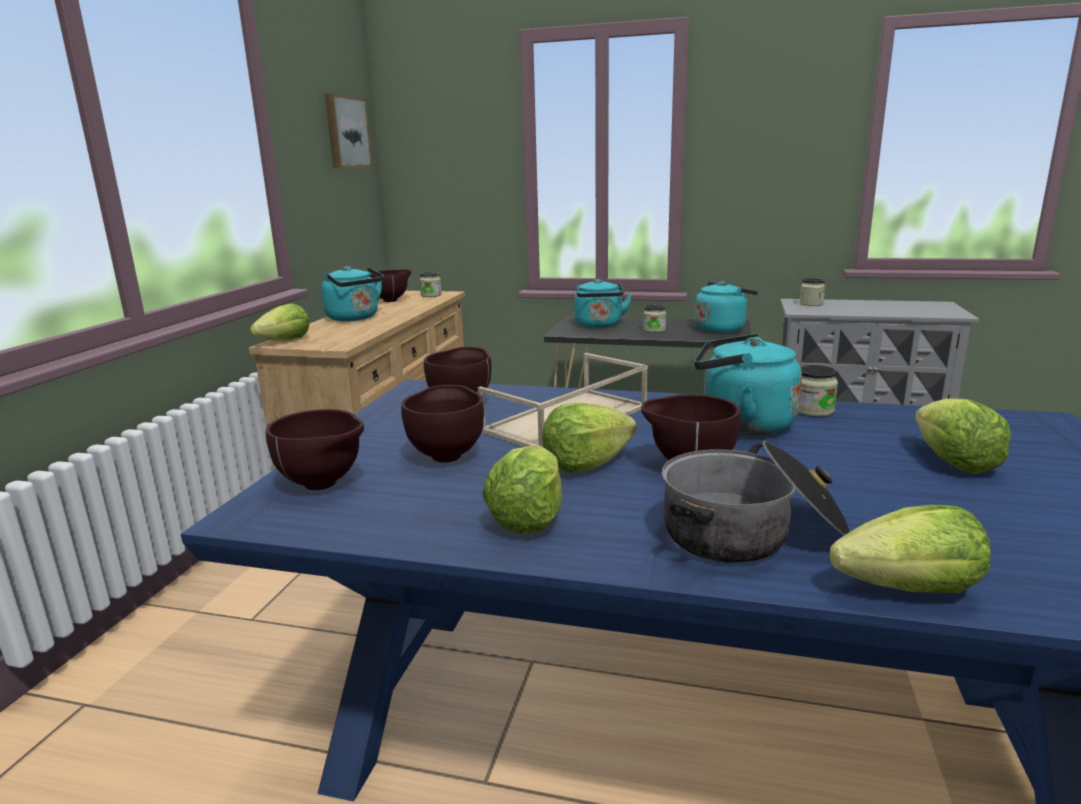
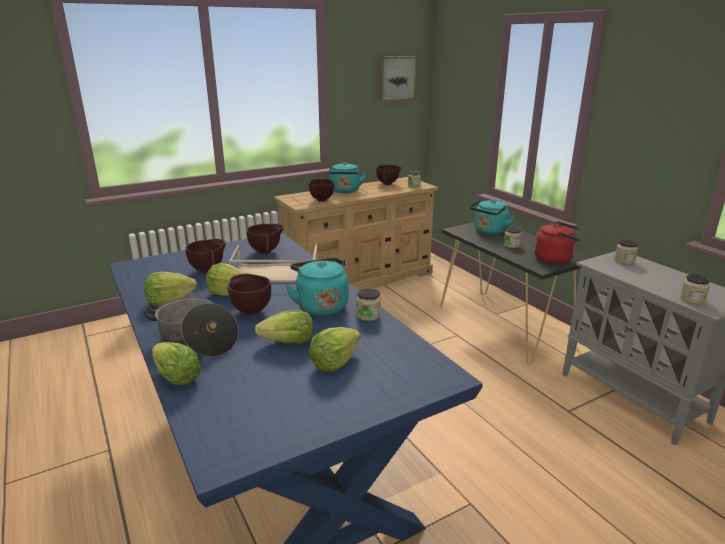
camera: 45 degrees right, 5 degrees up
lettuce [250,303,309,341] -> lettuce moved to [255,310,313,343]
brown bowl [266,409,364,490] -> brown bowl moved to [309,179,334,202]
turquoise kettle [695,281,758,333] -> red kettle [534,221,581,264]
none -> jar [680,274,710,304]

